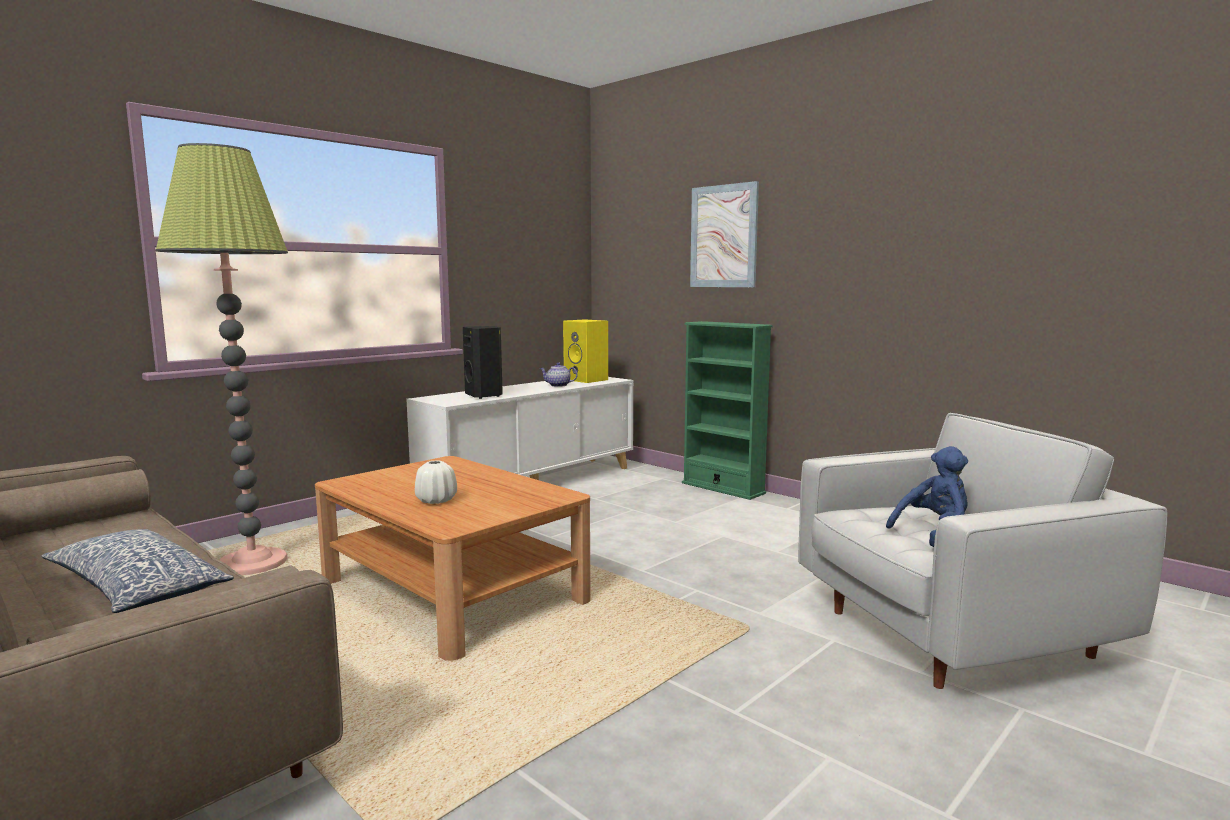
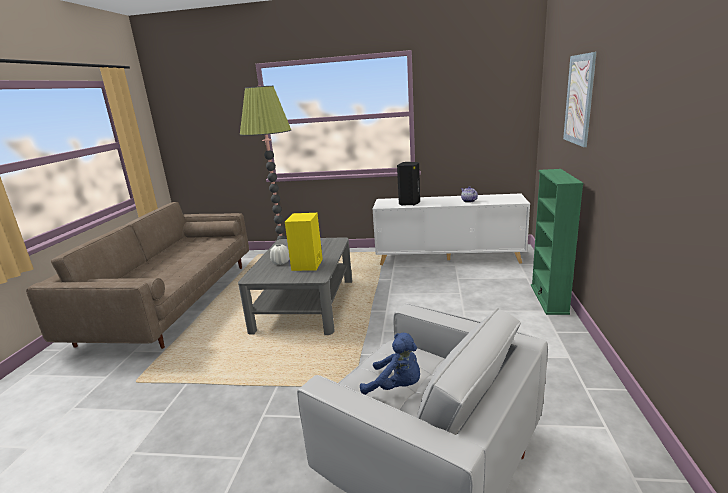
camera: 55 degrees right, 10 degrees up
pillow [41,529,233,613] -> none
brown coffee table [315,456,591,661] -> grey coffee table [238,237,352,335]
yellow speaker [563,319,608,383] -> yellow speaker moved to [285,213,323,271]

